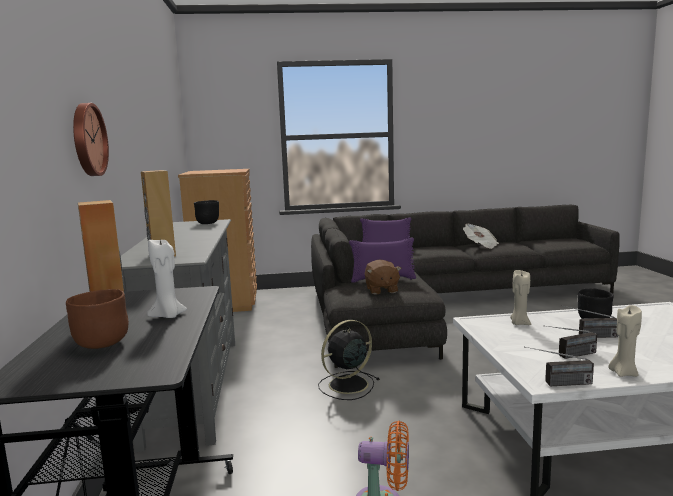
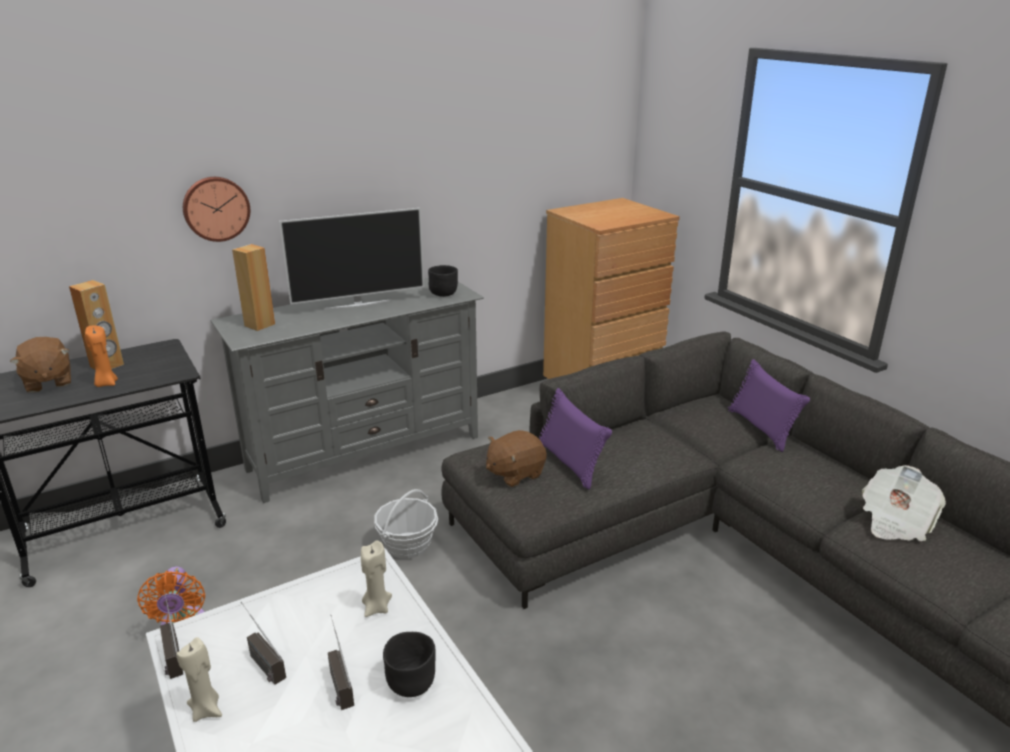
camera: 65 degrees right, 15 degrees up
brown bowl [66,289,129,349] -> brown plush toy [10,337,71,393]
white candle [147,238,187,318] -> orange candle [85,325,118,387]
black fan [318,320,379,400] -> basket [374,489,438,559]
none -> television [279,208,424,310]

